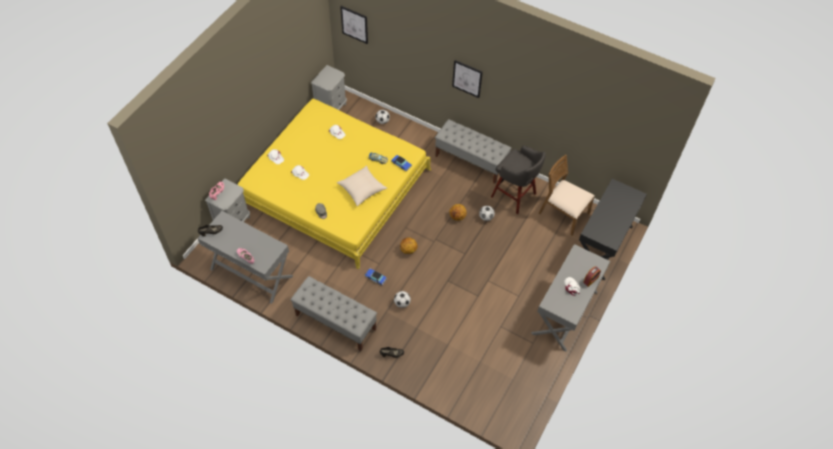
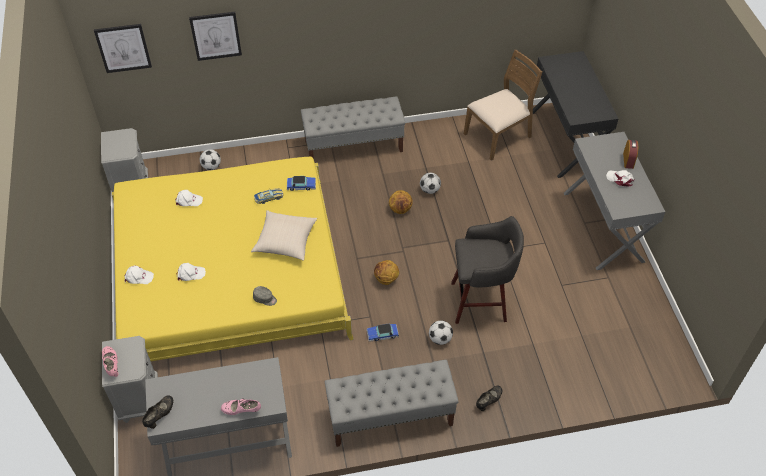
camera: 40 degrees left, 5 degrees down
picture [452,60,483,98] -> picture moved to [189,12,242,61]
grey stool [491,145,546,214] -> grey stool moved to [451,216,524,324]
brown chair [539,155,594,236] -> brown chair turned 150 degrees clockwise [464,50,542,161]

